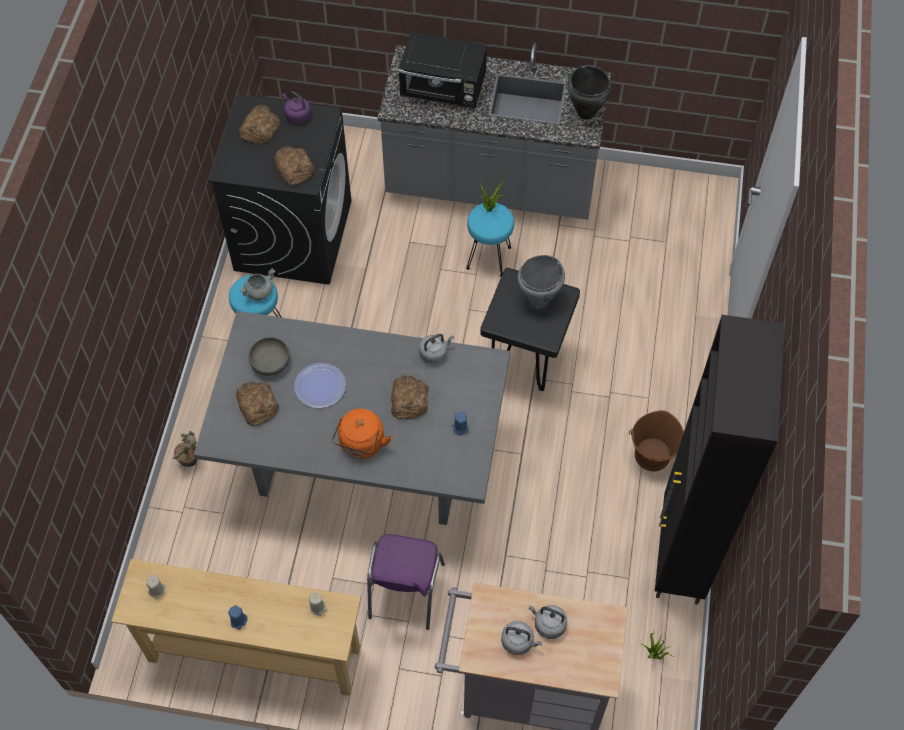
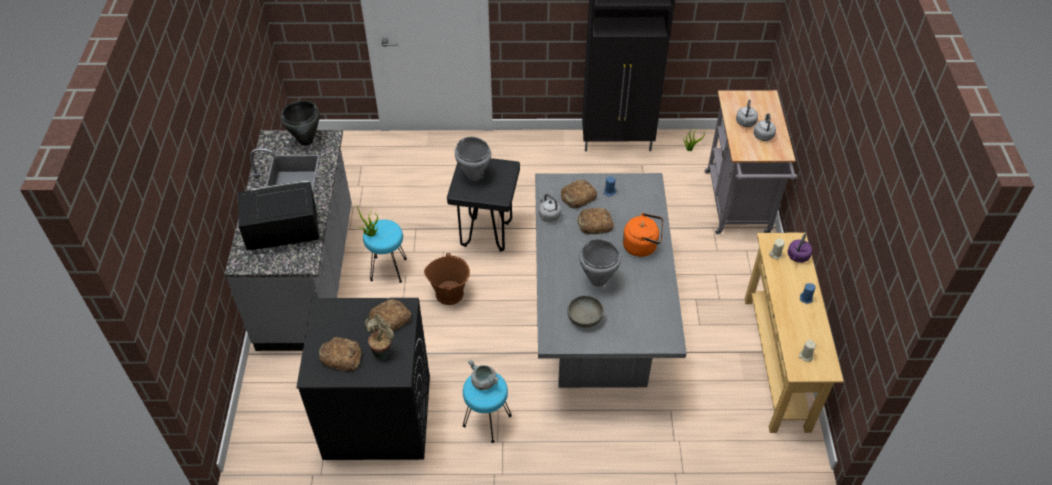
camera: 100 degrees left, 10 degrees down
potted plant [173,431,197,467] -> potted plant moved to [365,314,394,360]
bread [236,381,279,426] -> bread moved to [561,180,597,209]
purple kettle [282,91,311,124] -> purple kettle moved to [788,234,812,263]
plate [294,363,346,408] -> grey cooking pot [579,239,621,287]
purple chair [367,534,445,630] -> none
black microwave [398,32,487,108] -> black microwave turned 105 degrees counterclockwise [238,181,319,251]
brown bucket [629,410,684,472] -> brown bucket moved to [424,253,470,305]

